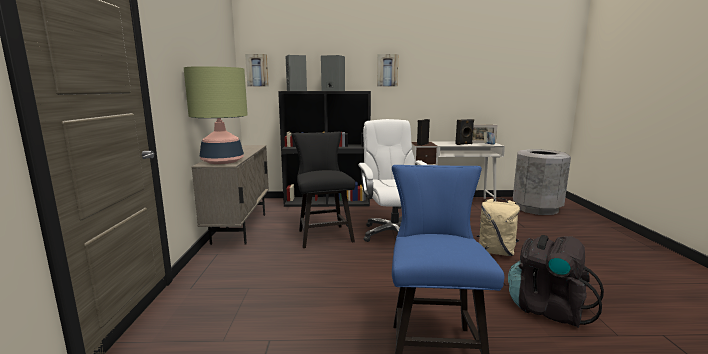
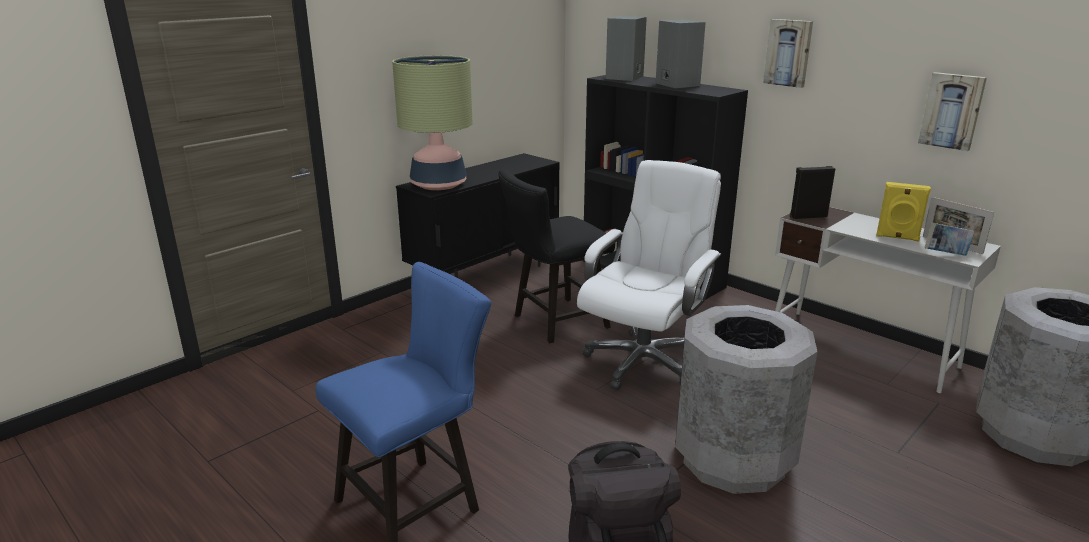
camera: 45 degrees right, 10 degrees up
beige cabinet [191,145,269,245] -> black cabinet [396,153,560,278]
picture [245,54,269,87] -> picture moved to [918,72,987,151]
black chair [291,132,355,248] -> black chair turned 150 degrees counterclockwise [498,169,615,343]
black speaker [455,119,474,145] -> yellow speaker [876,182,931,241]
beige backpack [477,198,520,256] -> grey trash can [675,305,818,494]

